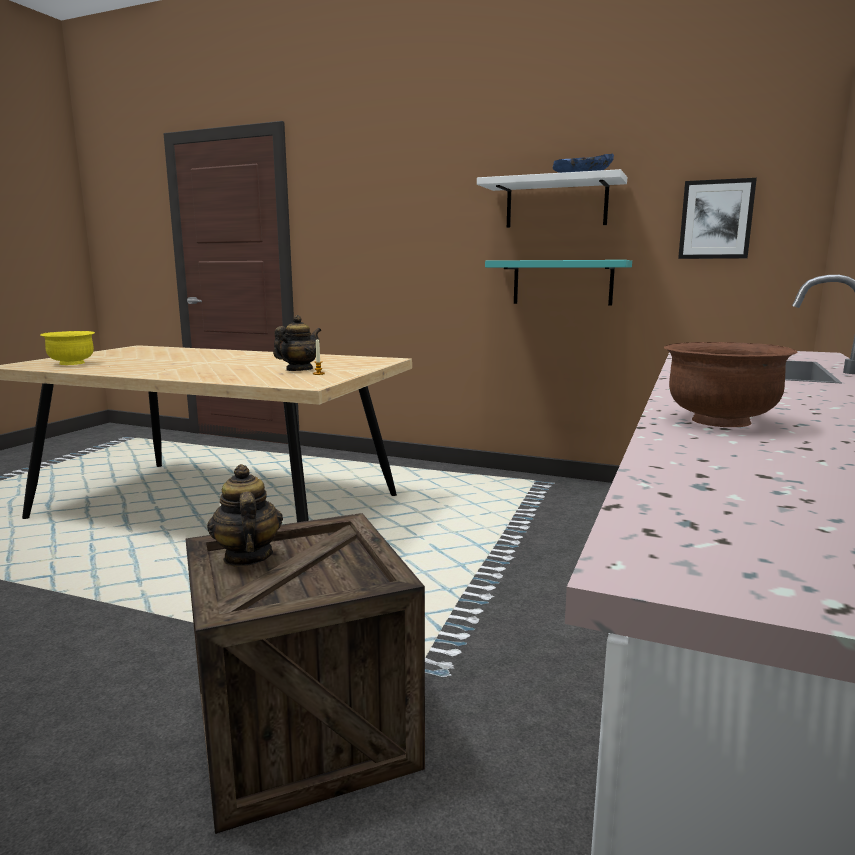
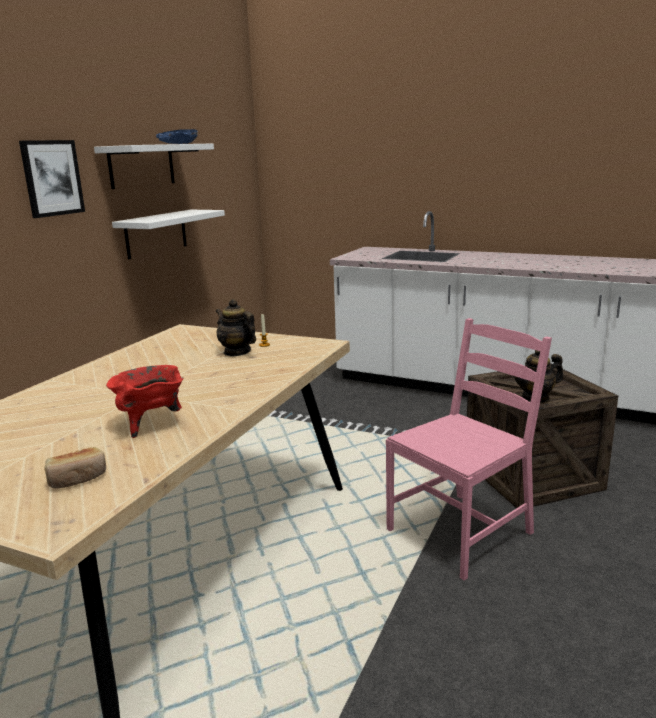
camera: 85 degrees left, 5 degrees up
yellow bowl [41,331,95,365] -> bread [45,447,106,488]
turquoise shelf [485,260,632,306] -> white shelf [112,210,225,260]
brown bowl [664,342,798,427] -> none
picture [678,178,757,259] -> picture moved to [19,140,85,218]
none -> red cooking pot [106,365,184,438]
none -> pink chair [386,318,552,580]

